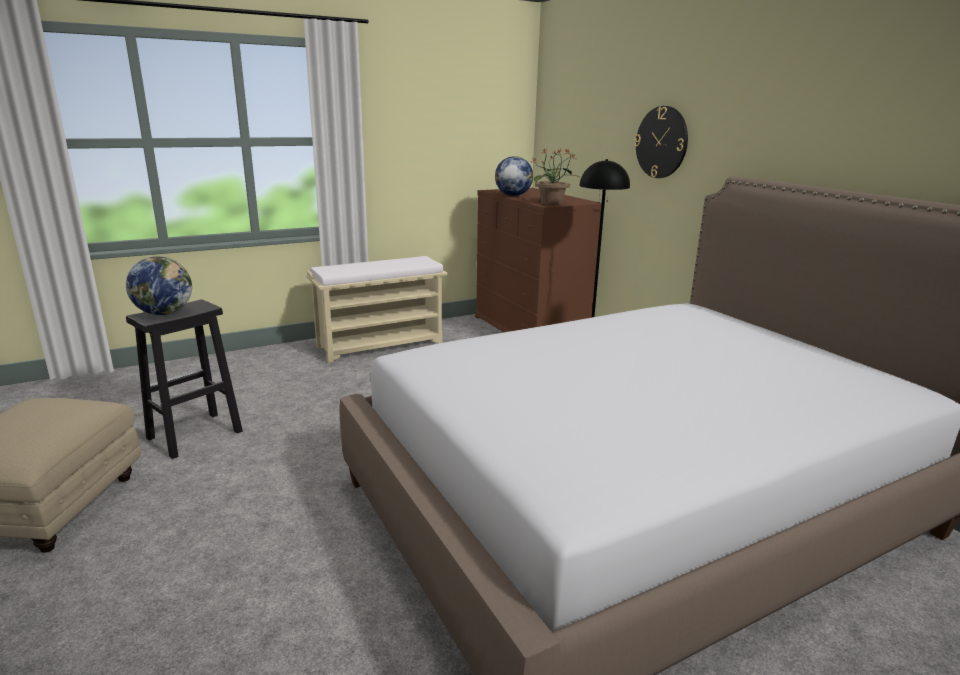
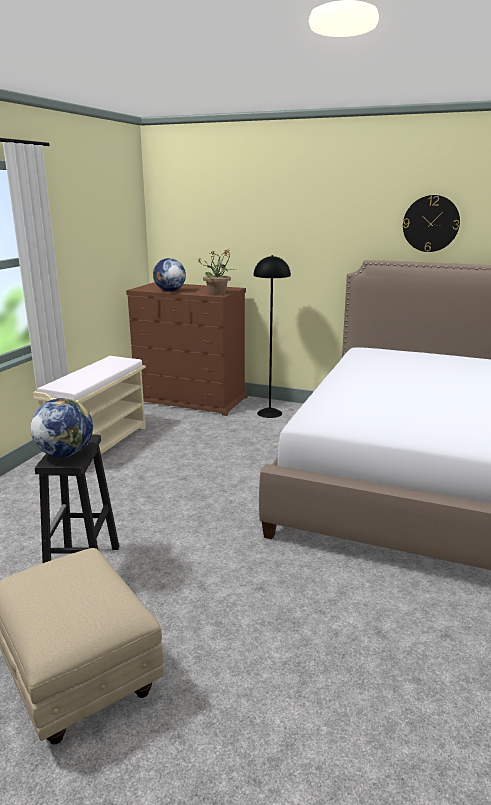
camera: 40 degrees left, 0 degrees up
wall clock [634,106,688,178] -> wall clock moved to [403,195,460,252]

